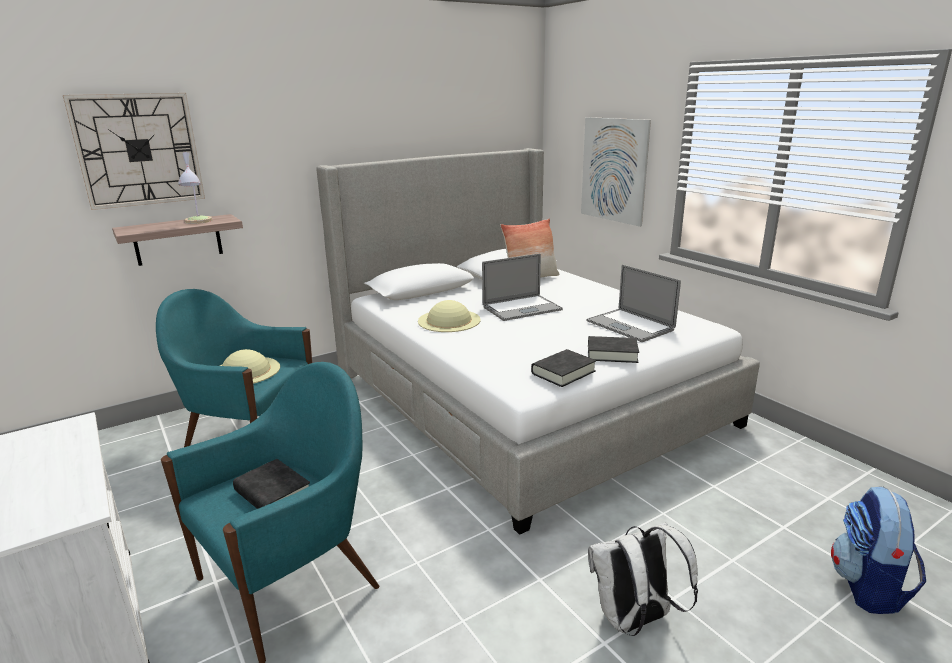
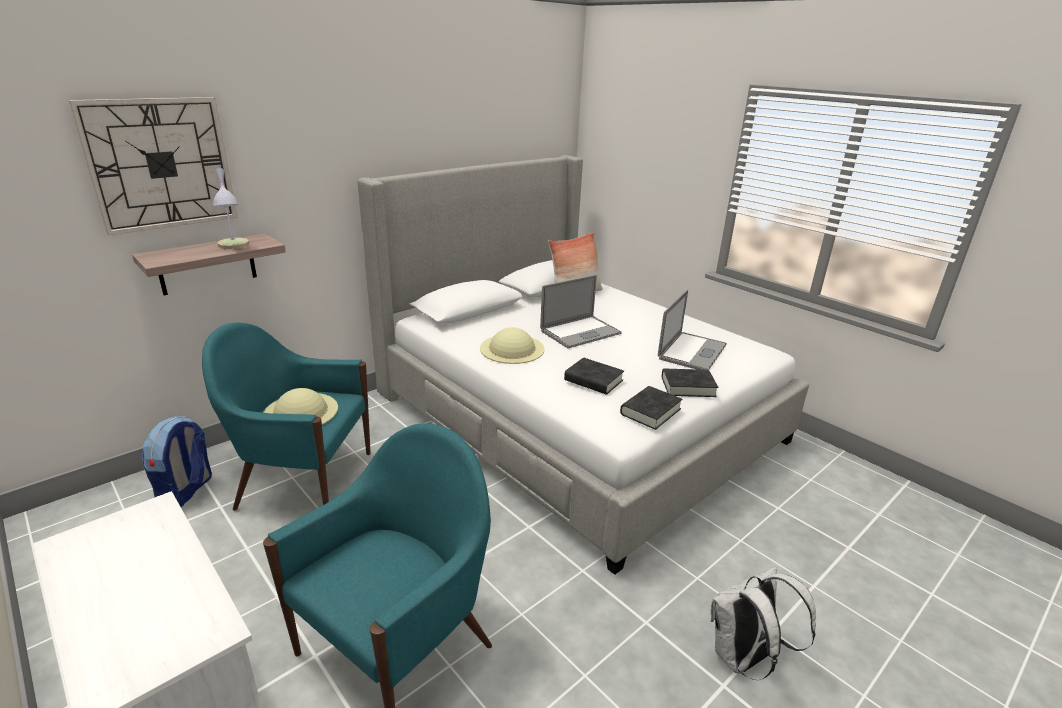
camera: 10 degrees left, 5 degrees up
black book [233,459,310,509] -> black book moved to [564,357,624,395]
picture [581,117,651,227] -> none
laptop [586,265,681,342] -> laptop turned 105 degrees counterclockwise [658,289,727,370]
backpack [831,487,926,614] -> backpack moved to [141,416,212,507]

